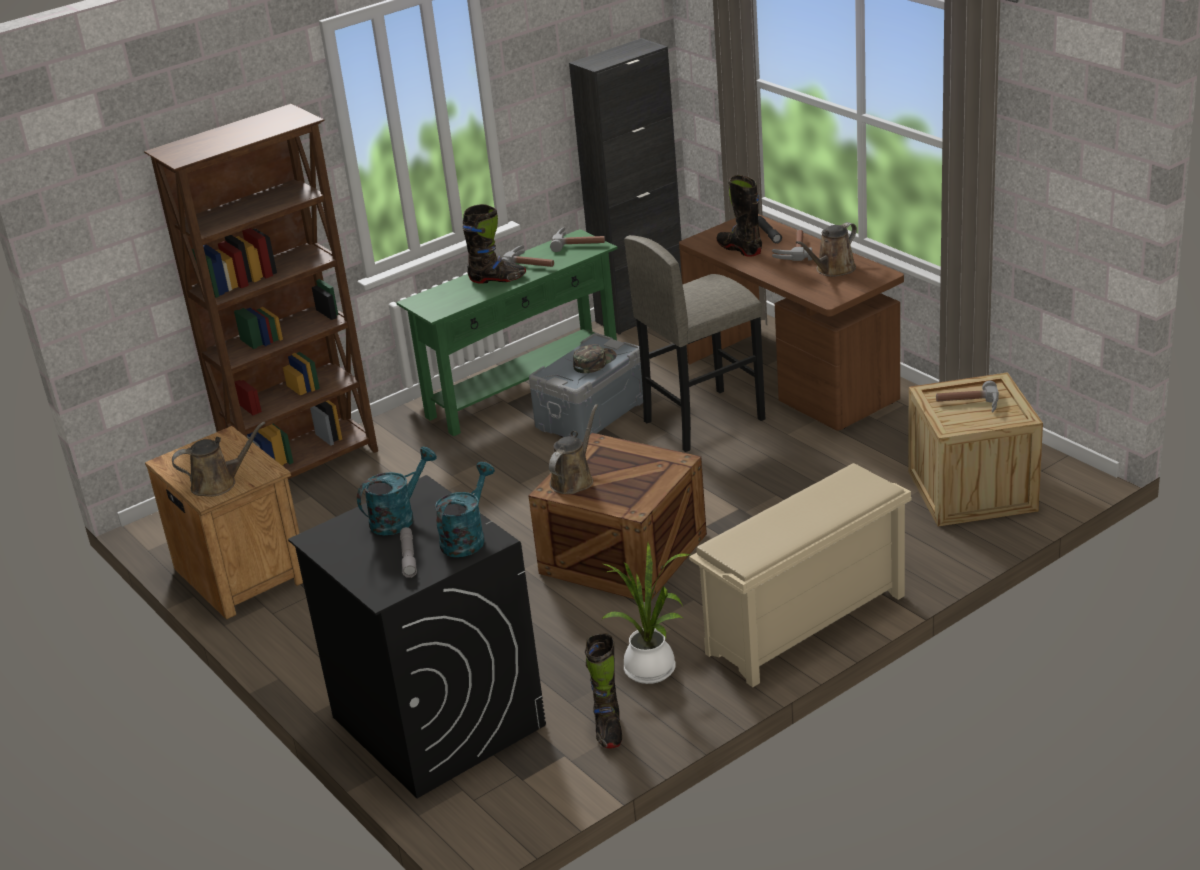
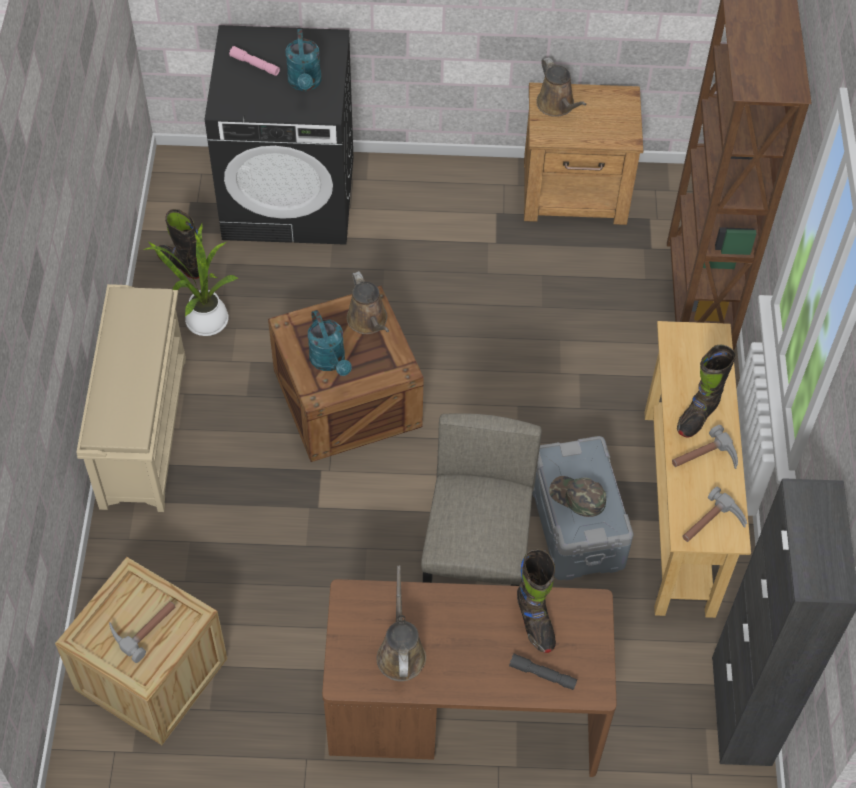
camera: 125 degrees right, 25 degrees up
brown watering can [172,422,265,497] -> brown watering can turned 45 degrees counterclockwise [536,57,587,117]
green console table [396,229,618,436] -> beige console table [644,321,751,618]
grey flashlight [400,527,417,578] -> pink flashlight [229,46,280,76]
turquoise watering can [435,462,495,557] -> turquoise watering can moved to [308,310,352,376]
green cap [573,344,617,373] -> green cap turned 135 degrees clockwise [549,476,606,517]
black boot [716,175,762,257] -> black boot turned 75 degrees clockwise [517,549,556,653]
hammer [772,230,812,261] -> none

